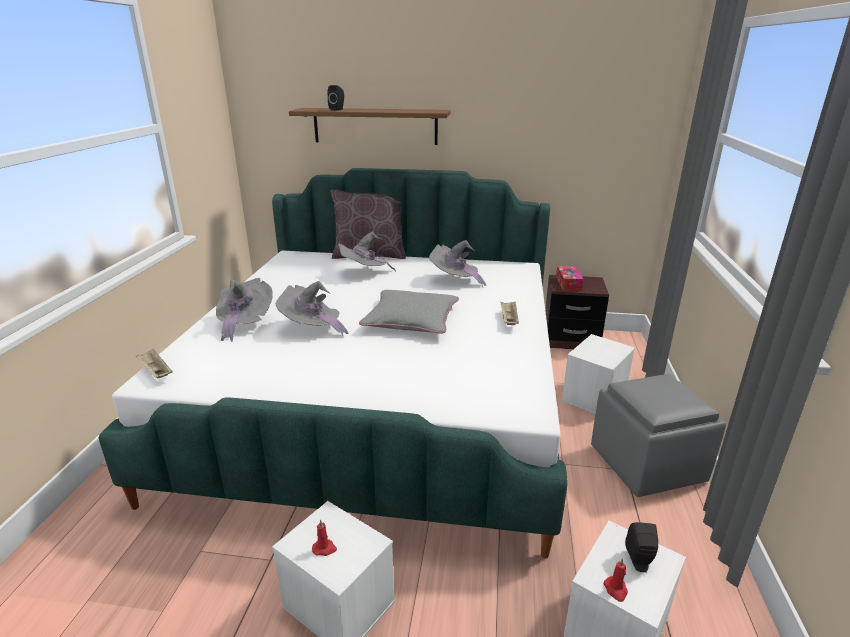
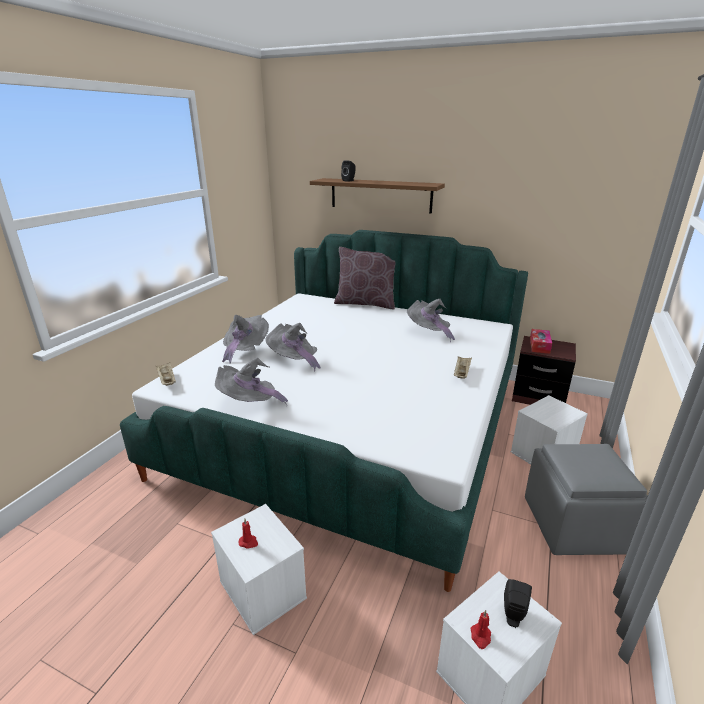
camera: 15 degrees right, 0 degrees up
grey hat [338,232,396,272] -> grey hat moved to [215,358,288,405]
grey pillow [359,290,459,334] -> none

